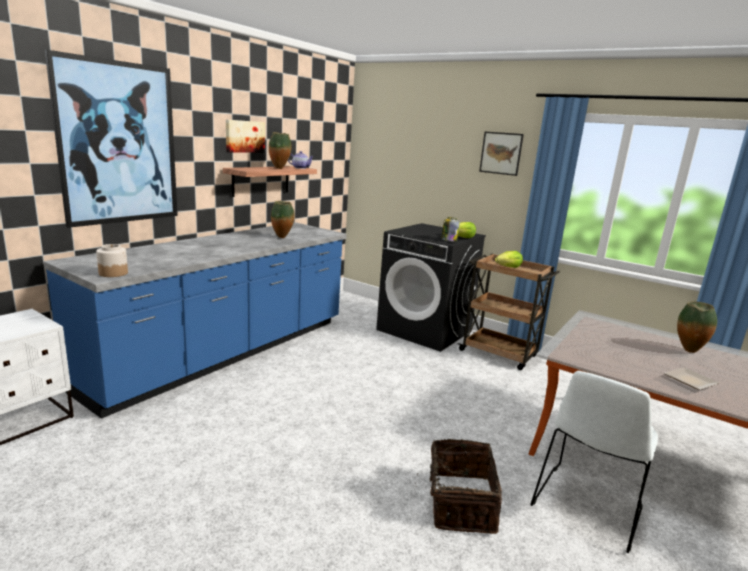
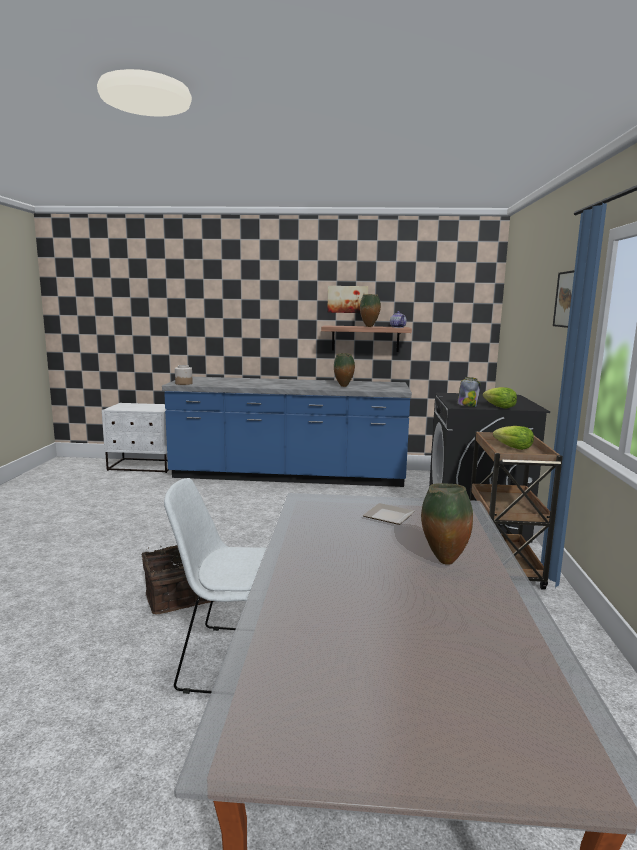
camera: 60 degrees right, 5 degrees down
picture [45,50,178,228] -> none
plate [664,367,719,390] -> plate moved to [362,503,415,525]

